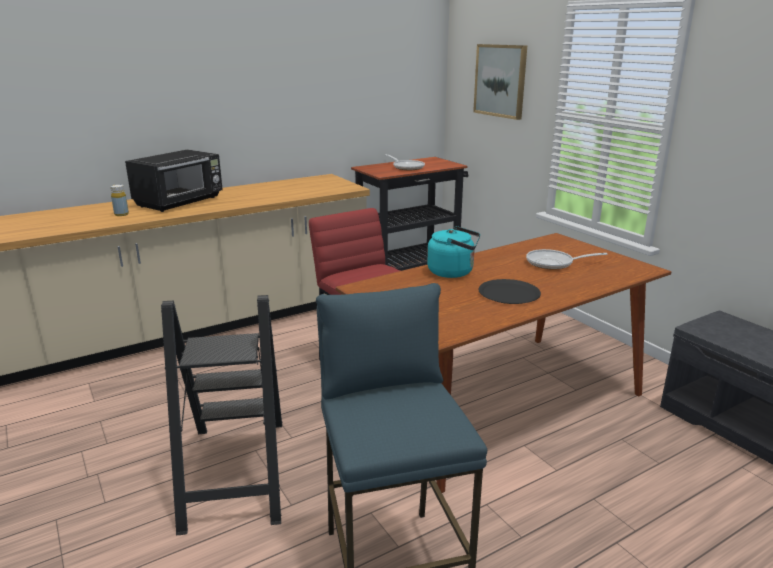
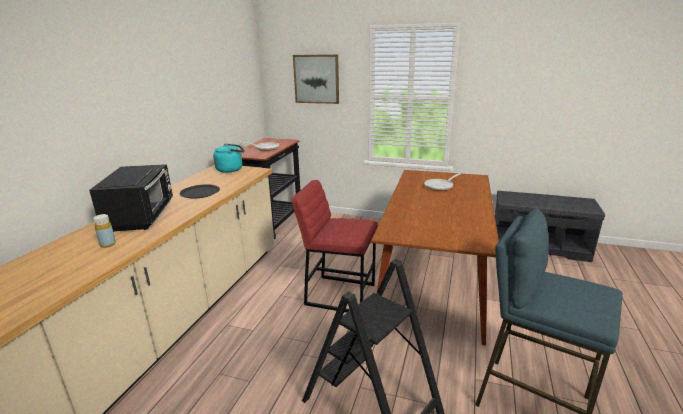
camera: 40 degrees left, 0 degrees up
turquoise kettle [427,226,480,278] -> turquoise kettle moved to [213,144,244,173]
black plate [478,279,541,304] -> black plate moved to [180,184,220,198]

